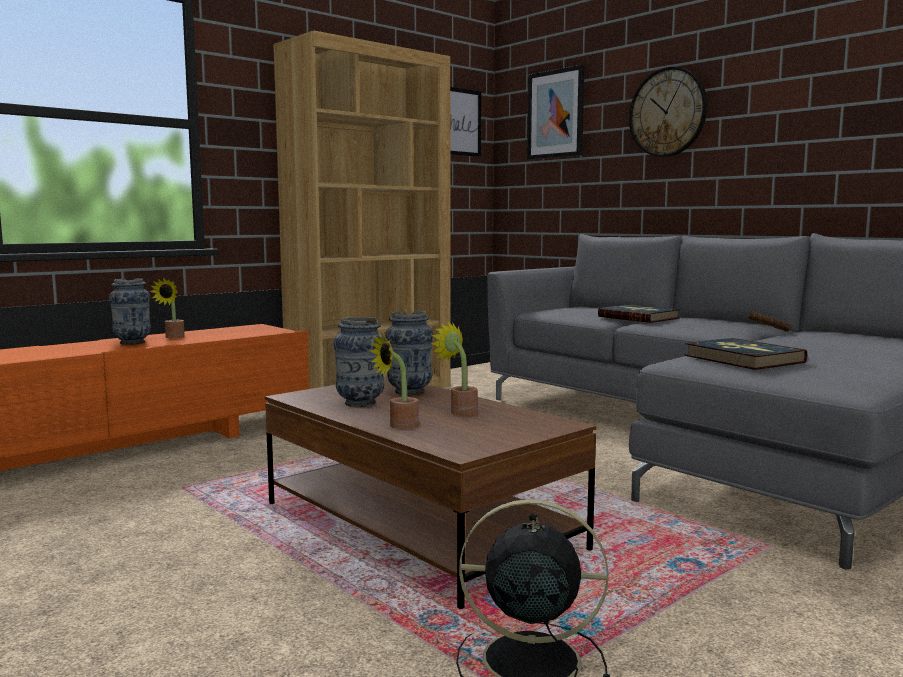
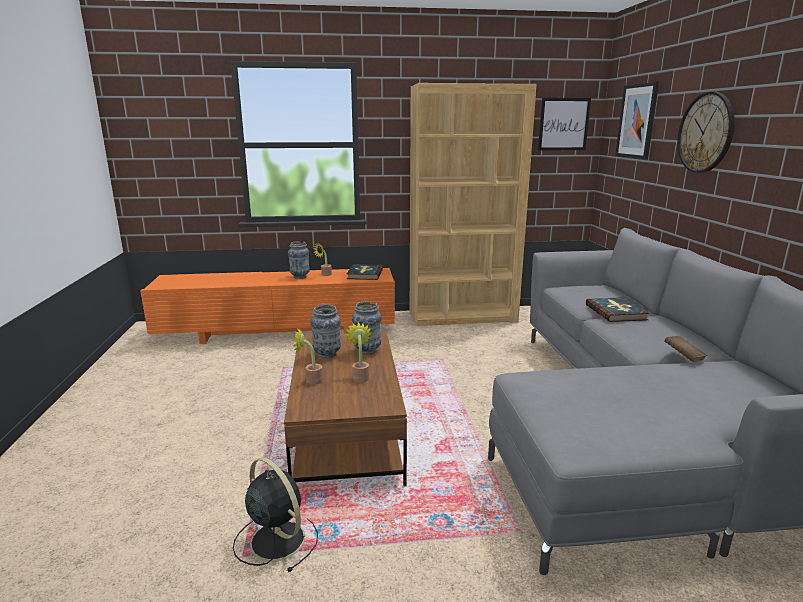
camera: 35 degrees right, 10 degrees up
book [684,338,808,370] -> book moved to [347,264,383,280]

